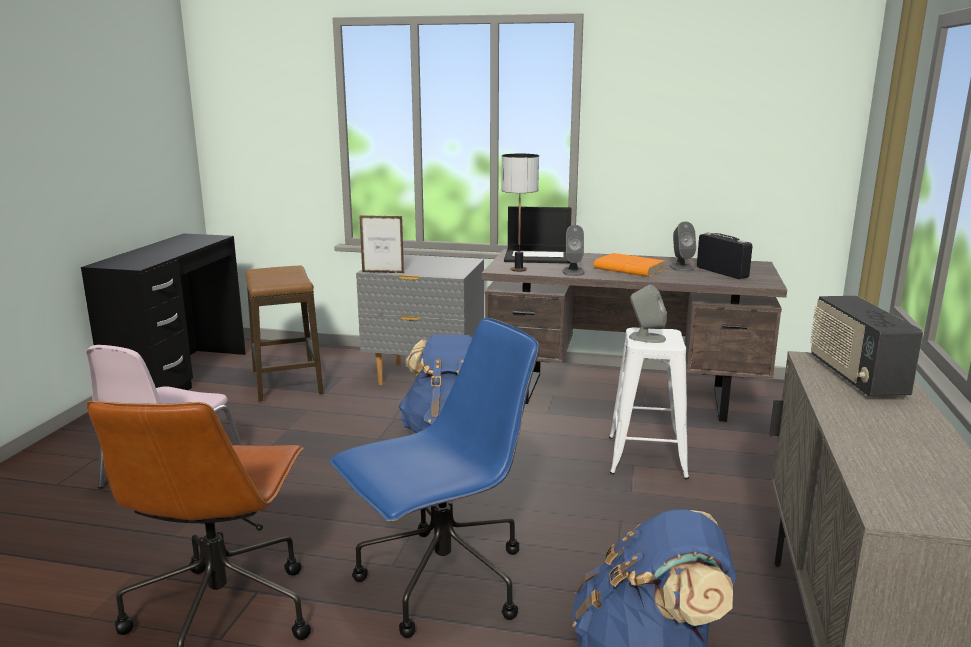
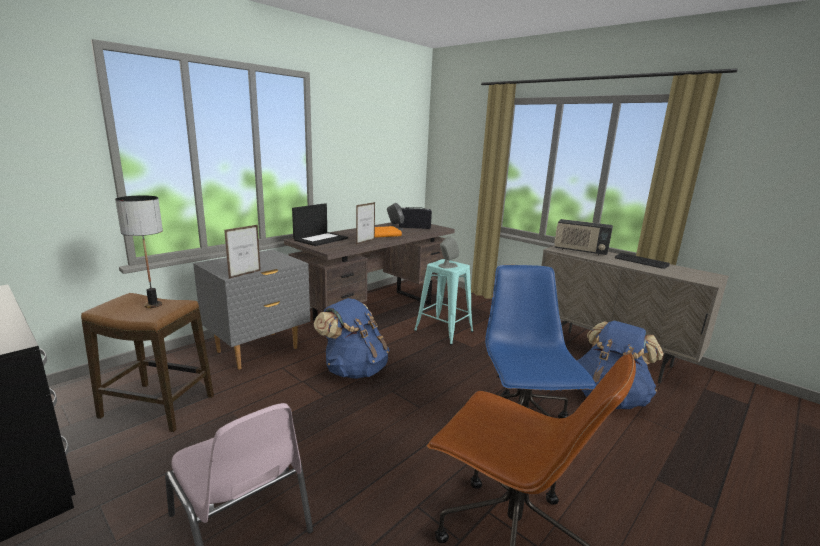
camera: 60 degrees left, 0 degrees up
table lamp [501,154,539,272] -> table lamp moved to [115,195,163,308]
grey speaker [562,225,584,276] -> picture frame [356,202,375,245]
white stool [609,328,689,479] -> turquoise stool [414,259,474,345]
none -> keyboard [615,253,670,269]

